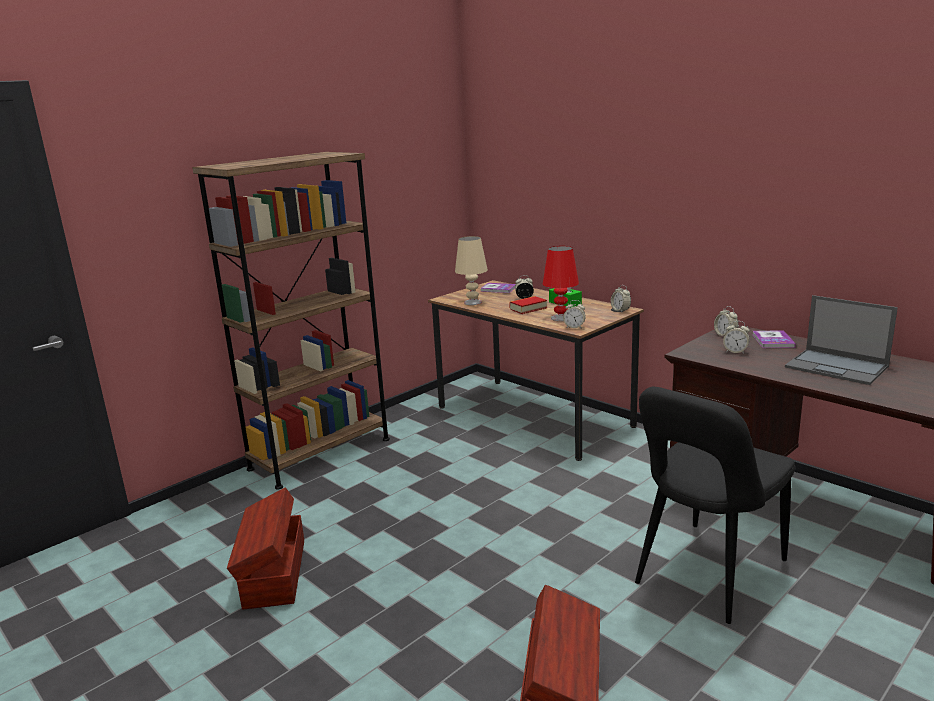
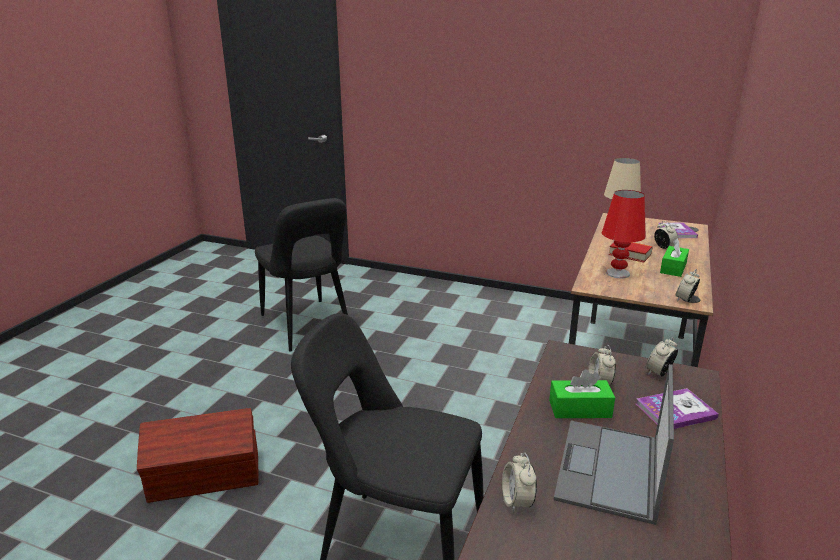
camera: 65 degrees right, 5 degrees up
brown bookcase [192,152,390,490] -> none
brown storage box [227,487,304,610] -> black chair [255,198,348,351]
alarm clock [563,300,586,329] -> alarm clock moved to [502,453,537,513]
none -> green tissue box [549,369,615,418]

